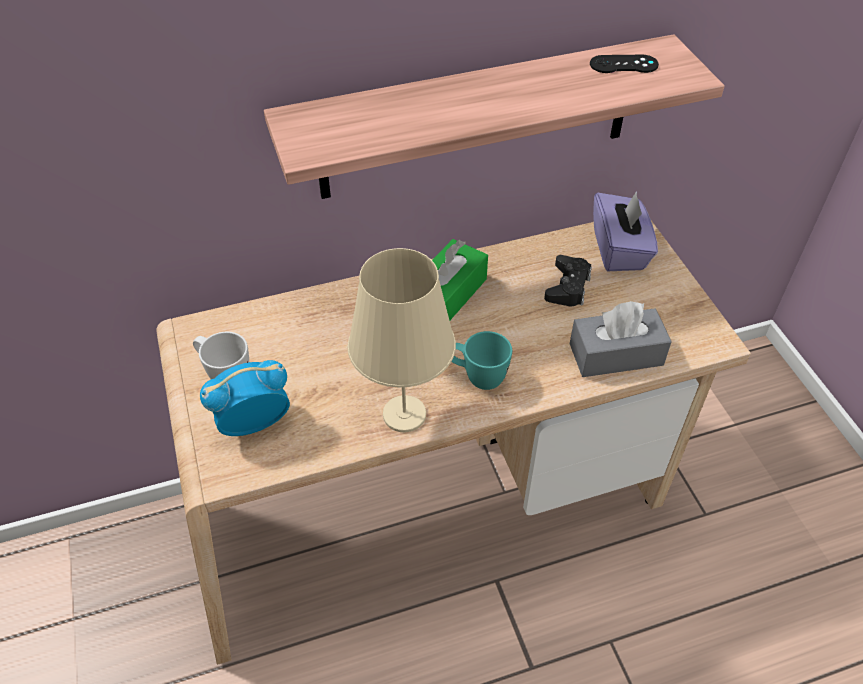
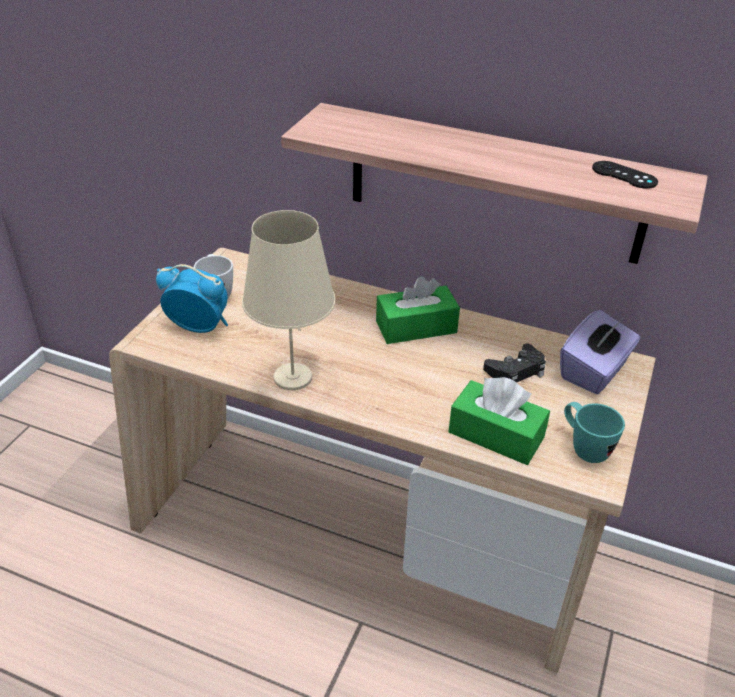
camera: 40 degrees right, 10 degrees down
turquoise mug [451,331,512,390] -> turquoise mug moved to [564,402,625,463]
grey tissue box [570,301,672,377] -> green tissue box [449,377,550,465]

